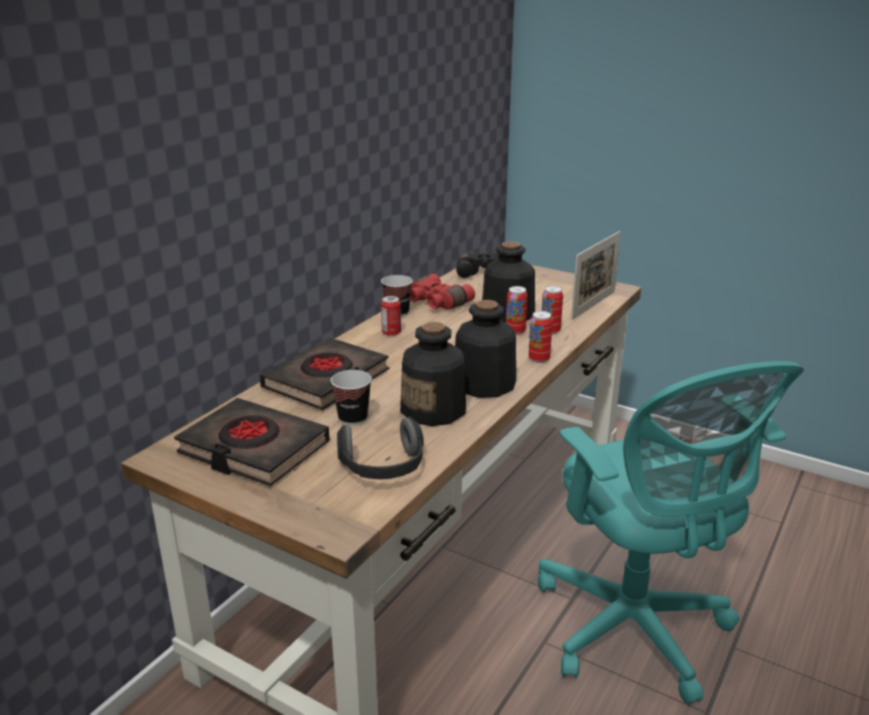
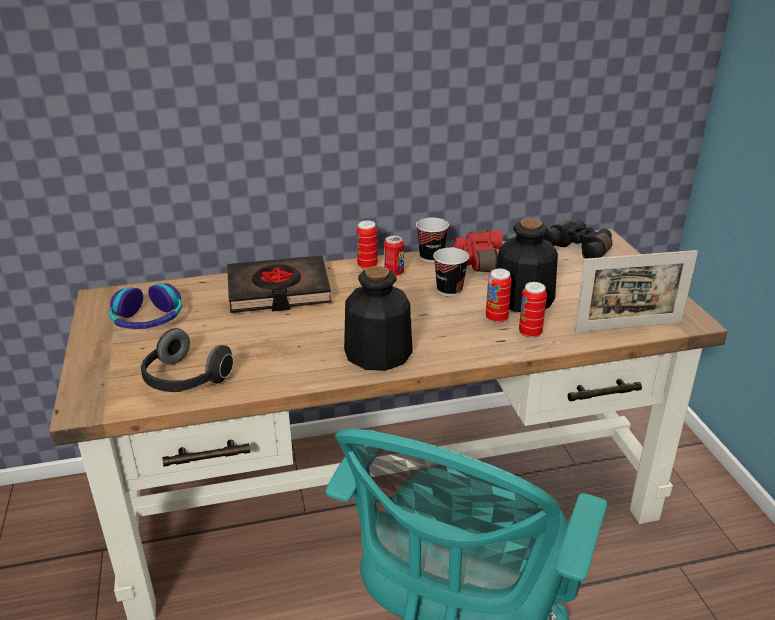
camera: 45 degrees right, 5 degrees up
black book [174,398,330,486] -> headphones [109,283,182,329]
cup [331,370,372,426] -> cup moved to [433,248,469,296]
bottle [400,322,466,426] -> none
can [529,311,553,363] -> can moved to [356,220,378,270]

